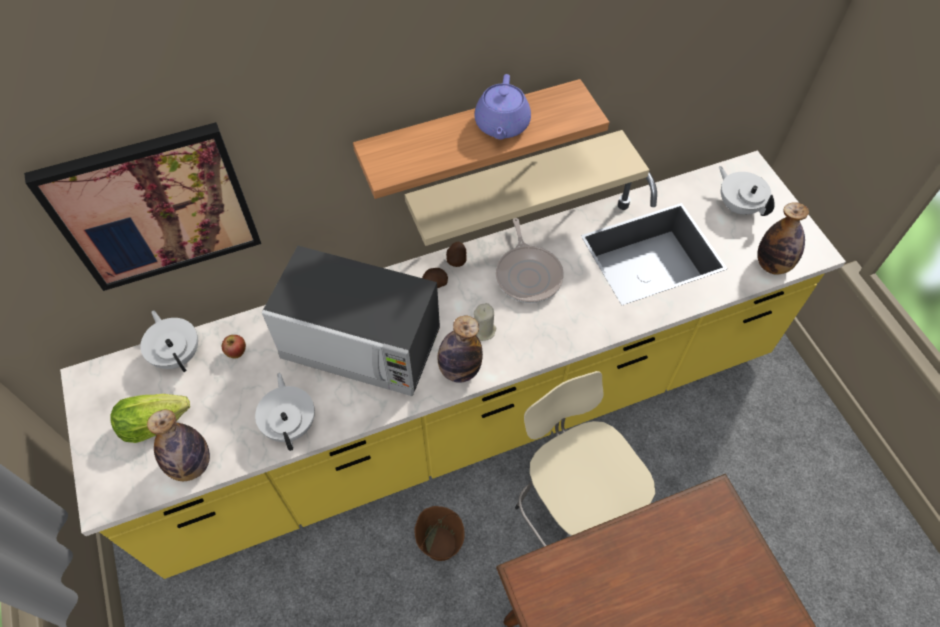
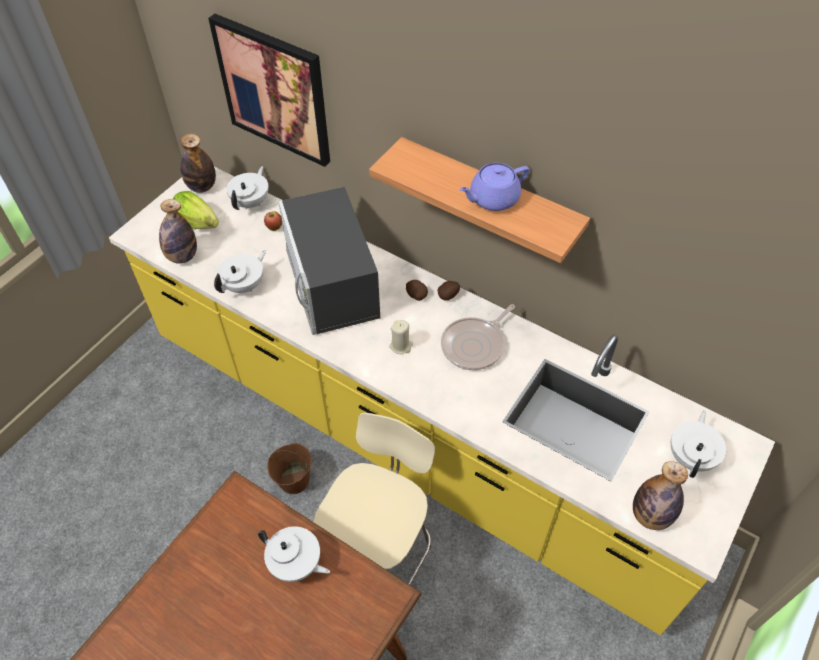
camera: 55 degrees right, 5 degrees down
beige shelf [405,130,649,246] -> none
bottle [438,316,483,383] -> bottle moved to [180,134,216,193]
none -> white teapot [258,526,330,582]

